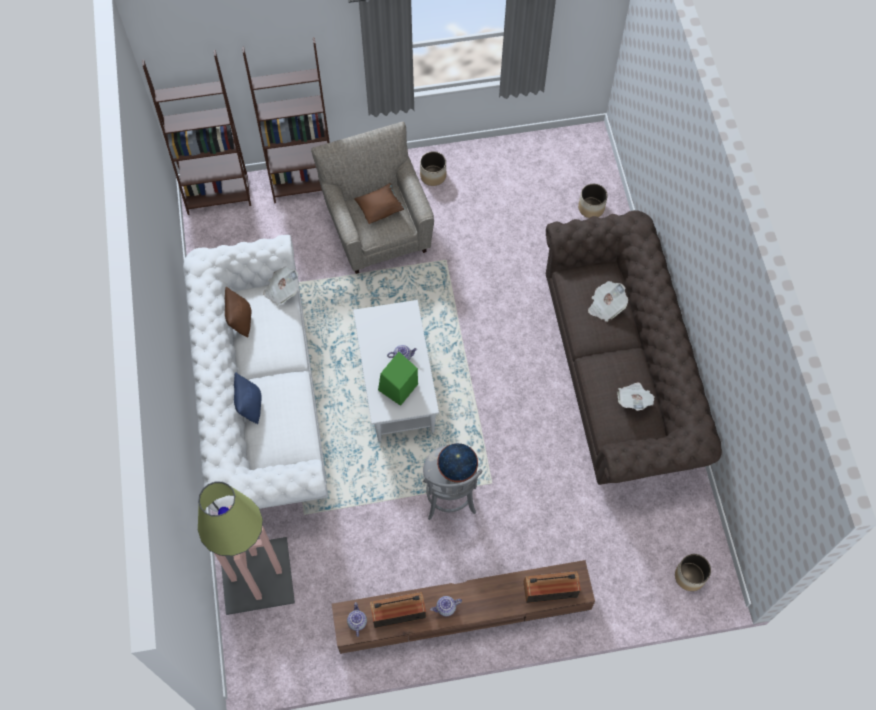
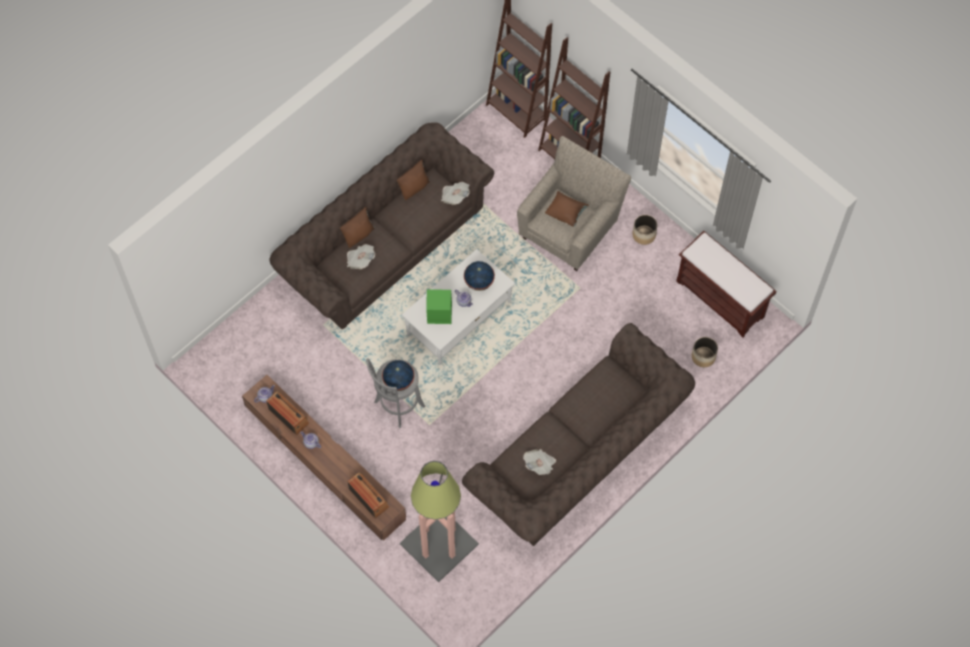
camera: 55 degrees right, 0 degrees up
white sofa [183,235,328,512] -> brown sofa [269,122,494,329]
floor lamp [198,482,295,615] -> floor lamp moved to [400,461,479,582]
blue pillow [234,372,262,424] -> brown pillow [340,207,375,248]
newspaper [588,281,628,322] -> newspaper moved to [347,244,375,269]
planter [675,554,711,591] -> none
none -> globe [464,261,495,291]
none -> brown bench [676,231,776,337]

